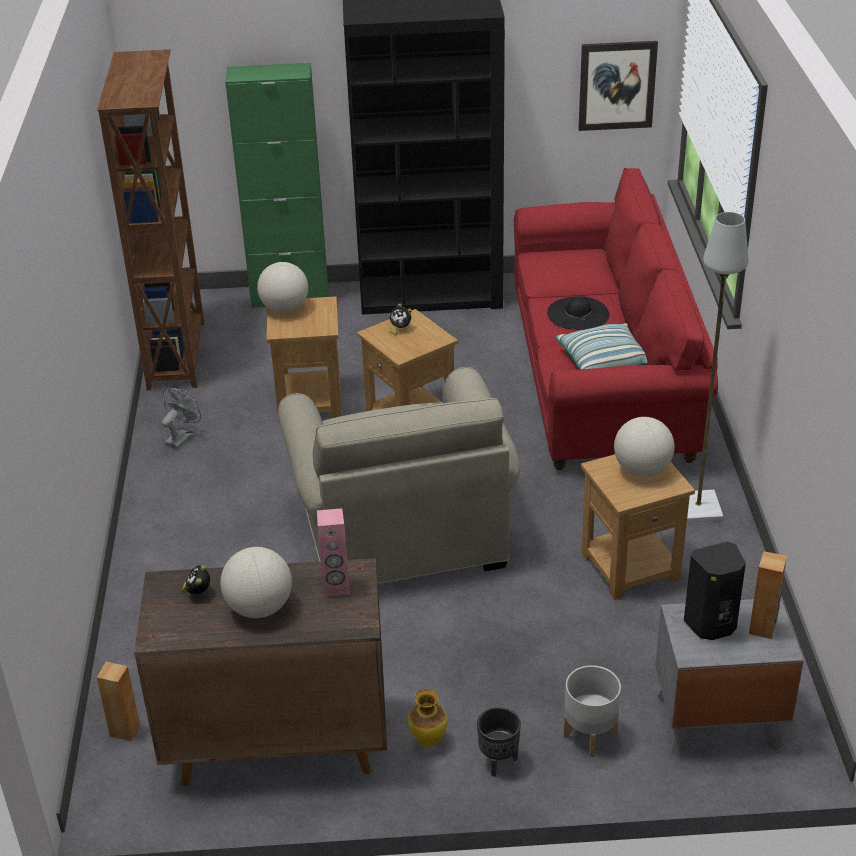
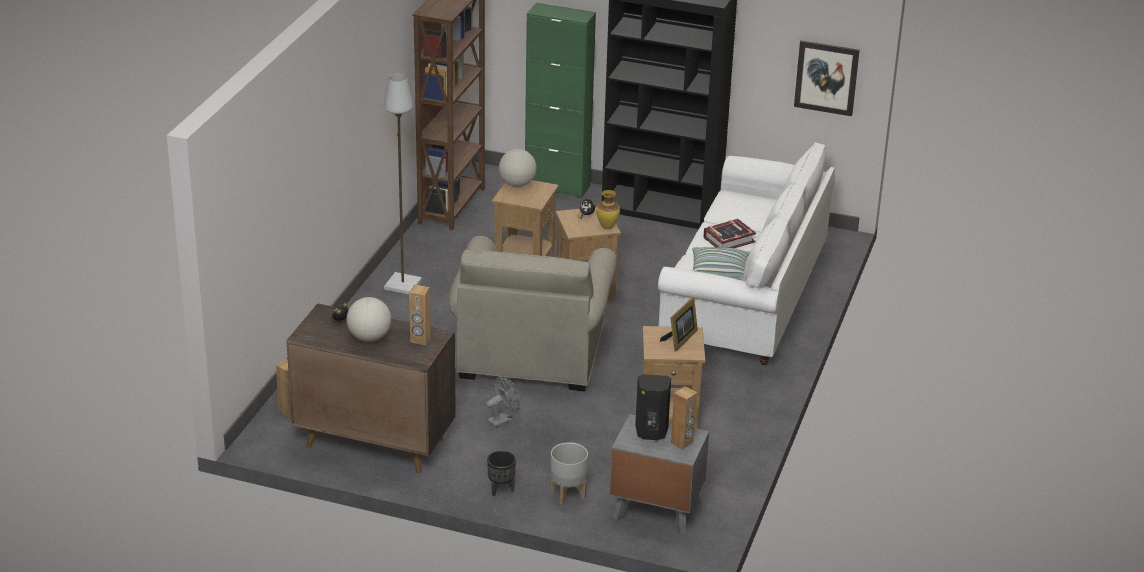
camera: 20 degrees right, 5 degrees down
grey fan [162,388,201,449] -> grey fan moved to [486,377,521,427]
pink speaker [317,508,350,596] -> brown speaker [409,284,431,345]
vase [408,689,447,748] -> vase moved to [596,190,620,229]
red sofa [514,168,718,470] -> white sofa [658,142,835,365]
black hat [547,296,609,330] -> book [703,219,756,248]
globe [614,417,675,477] -> picture frame [660,297,698,351]
grey floor lamp [687,212,748,523] -> grey floor lamp moved to [384,74,422,295]

